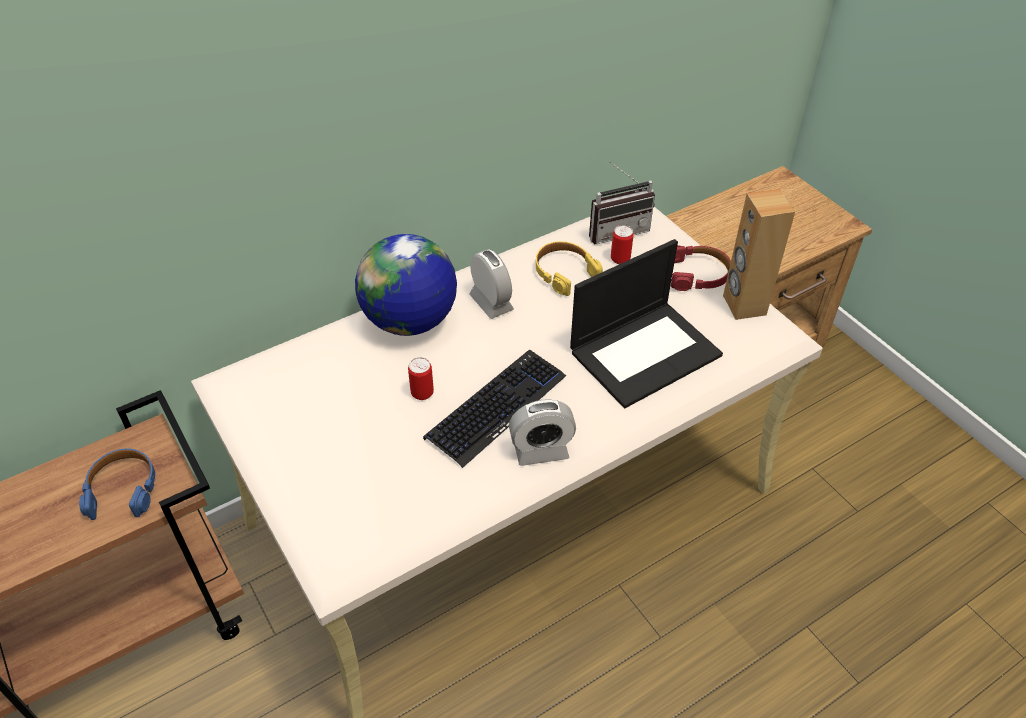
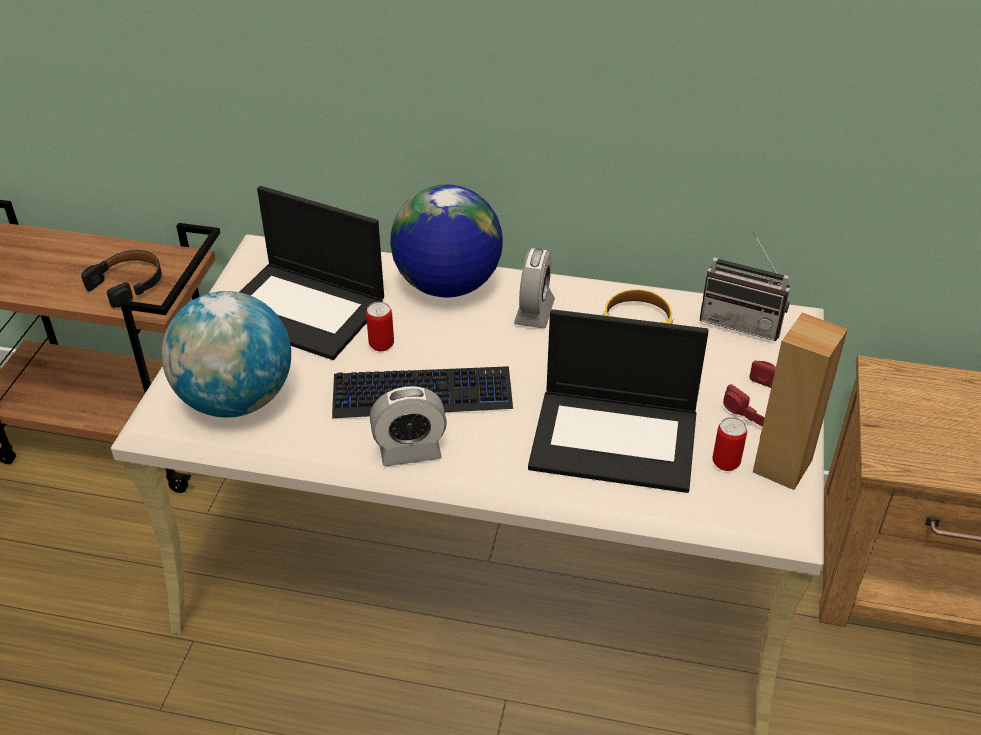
camera: 45 degrees right, 5 degrees down
blue headphones [79,449,155,520] -> black headphones [81,250,162,308]
alarm clock [509,399,576,466] -> alarm clock turned 45 degrees counterclockwise [370,386,447,467]
can [611,225,634,264] -> can moved to [713,417,747,471]
none -> globe [162,291,291,418]
none -> laptop [240,186,384,360]

